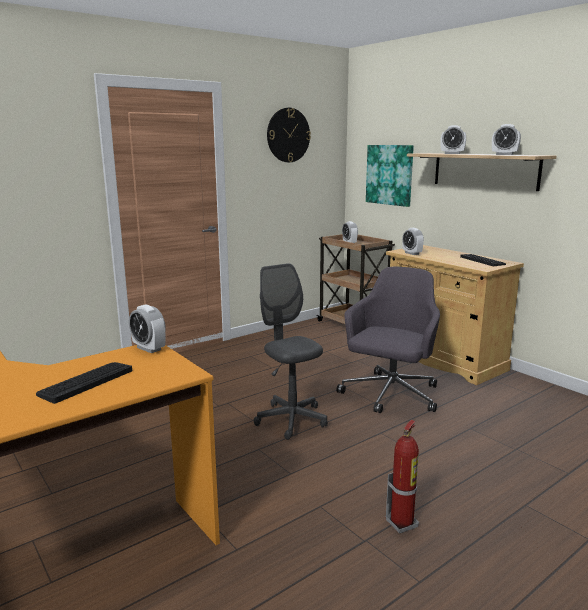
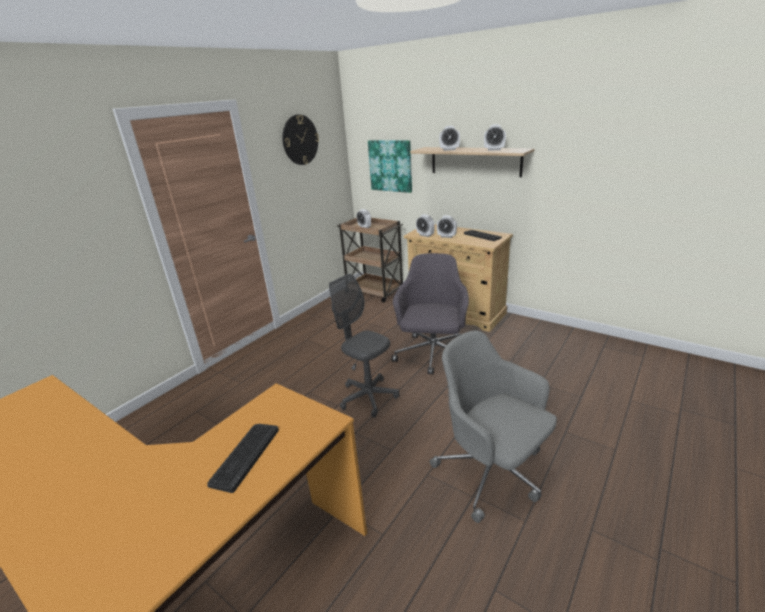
camera: 15 degrees left, 10 degrees up
alarm clock [129,304,166,353] -> alarm clock moved to [437,215,457,238]
fire extinguisher [386,420,419,534] -> grey office chair [429,330,557,523]

